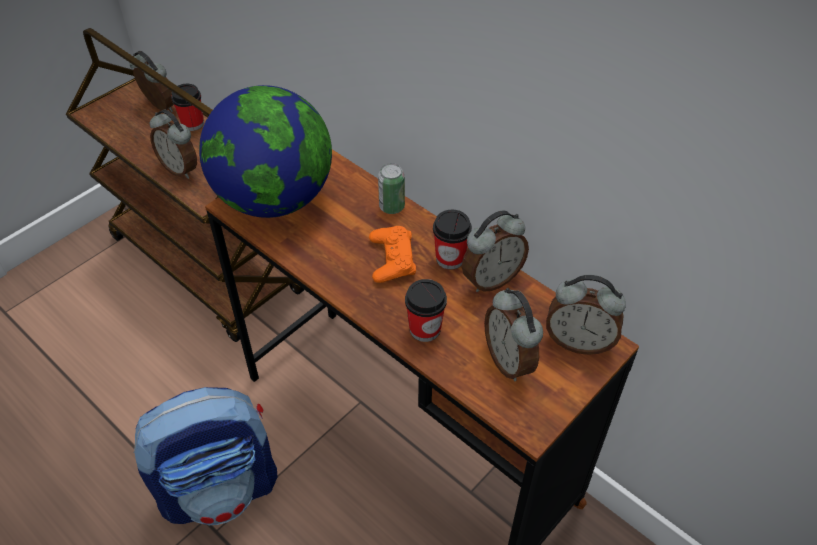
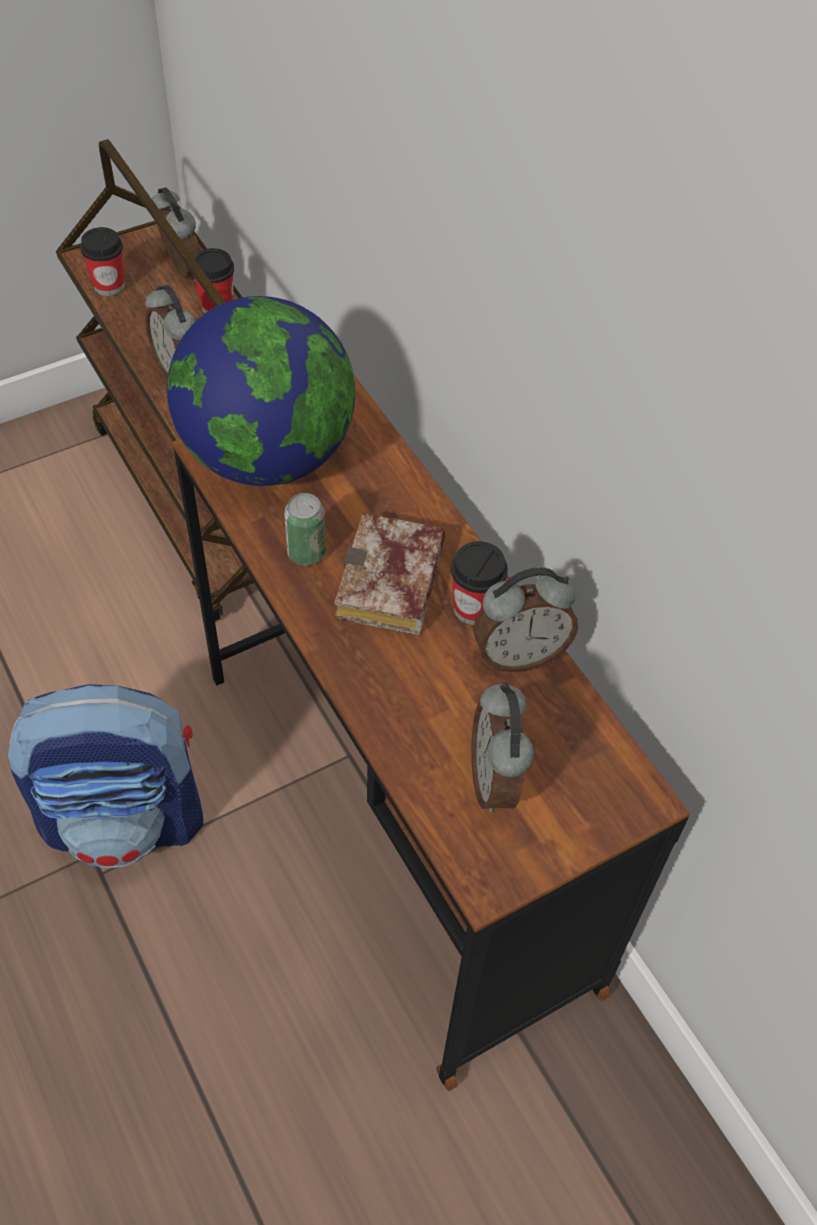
camera: 15 degrees right, 5 degrees up
orange game controller [369,226,416,283] -> book [334,513,445,635]
can [378,163,405,214] -> can moved to [284,493,326,566]
cup [405,279,447,342] -> cup moved to [80,227,125,296]
alarm clock [546,275,626,355] -> none

